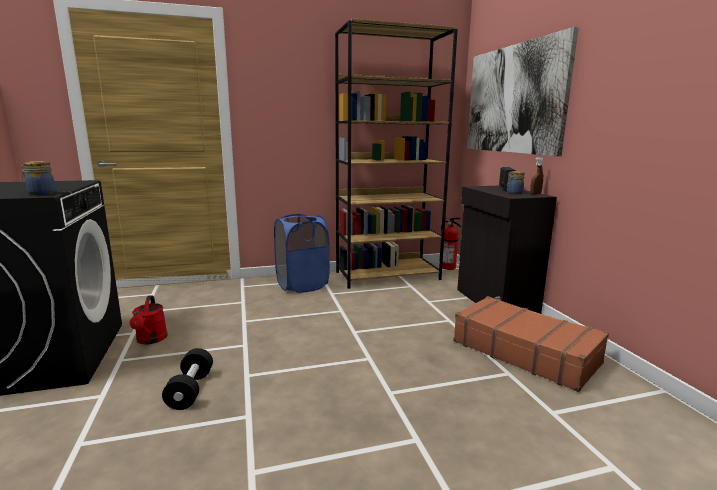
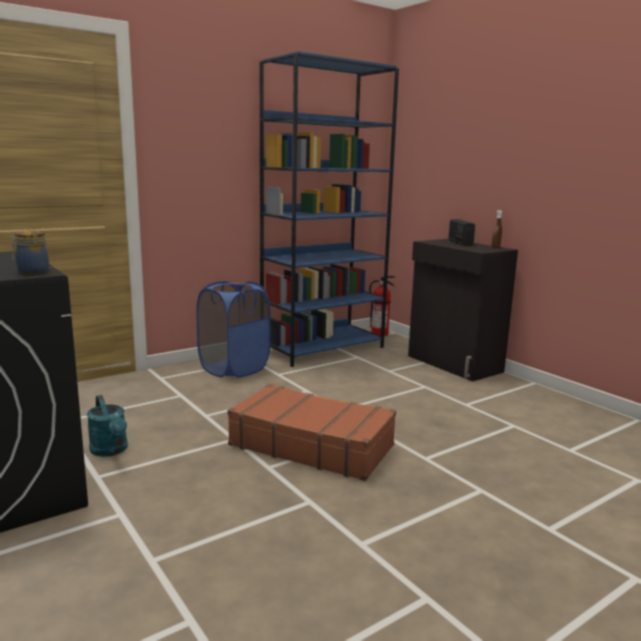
camera: 20 degrees left, 0 degrees up
red watering can [130,295,168,345] -> turquoise watering can [87,395,128,457]
black dumbbell [162,348,213,410] -> none
brown bookcase [335,18,458,289] -> blue bookcase [260,51,399,367]
brown suitcase [453,296,609,392] -> brown suitcase moved to [228,384,396,481]
picture [467,27,579,156] -> none
jar [507,171,525,194] -> none

